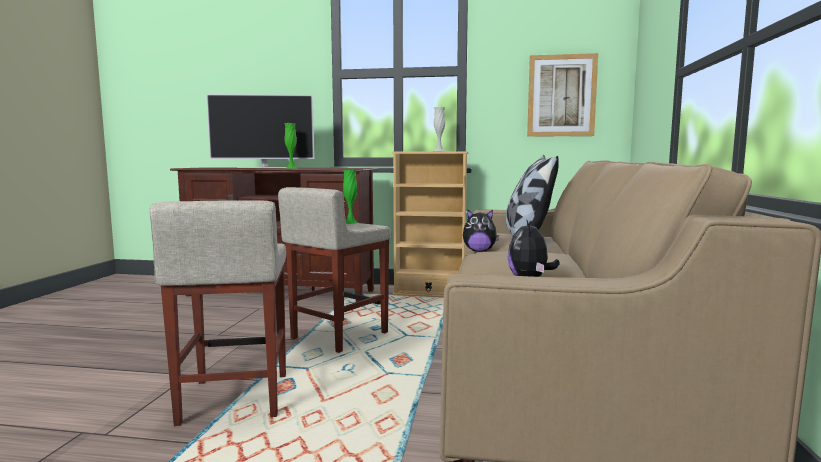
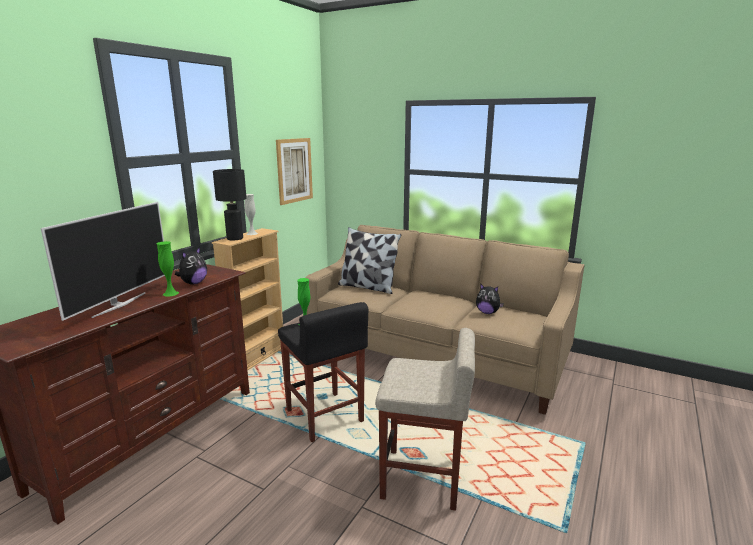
camera: 70 degrees left, 10 degrees up
beige stool [278,187,391,353] -> black stool [278,302,368,442]
plush toy [463,209,499,252] -> plush toy moved to [175,247,207,285]
none -> black table lamp [213,169,247,240]

